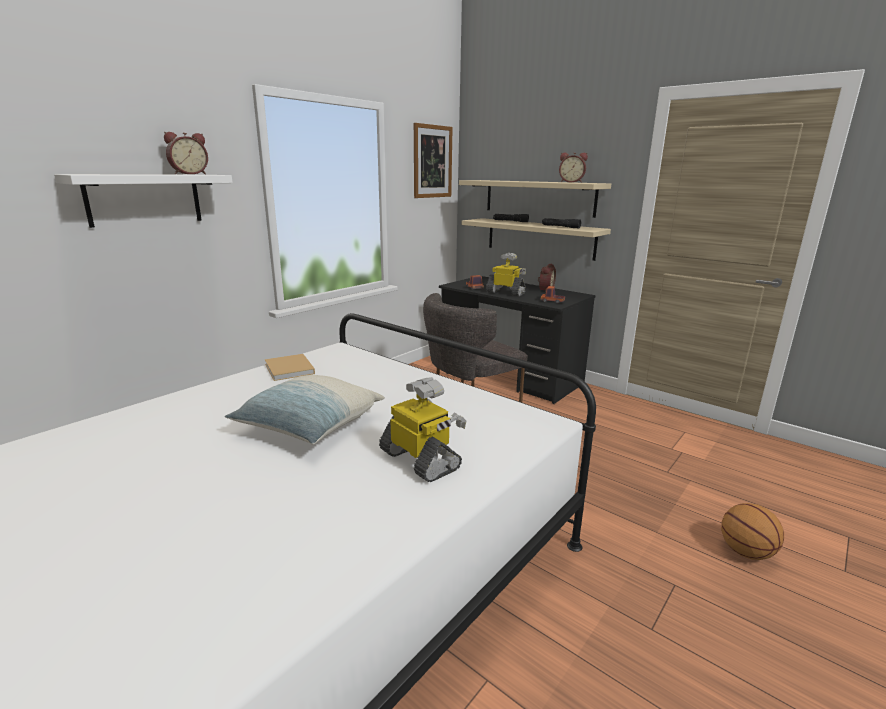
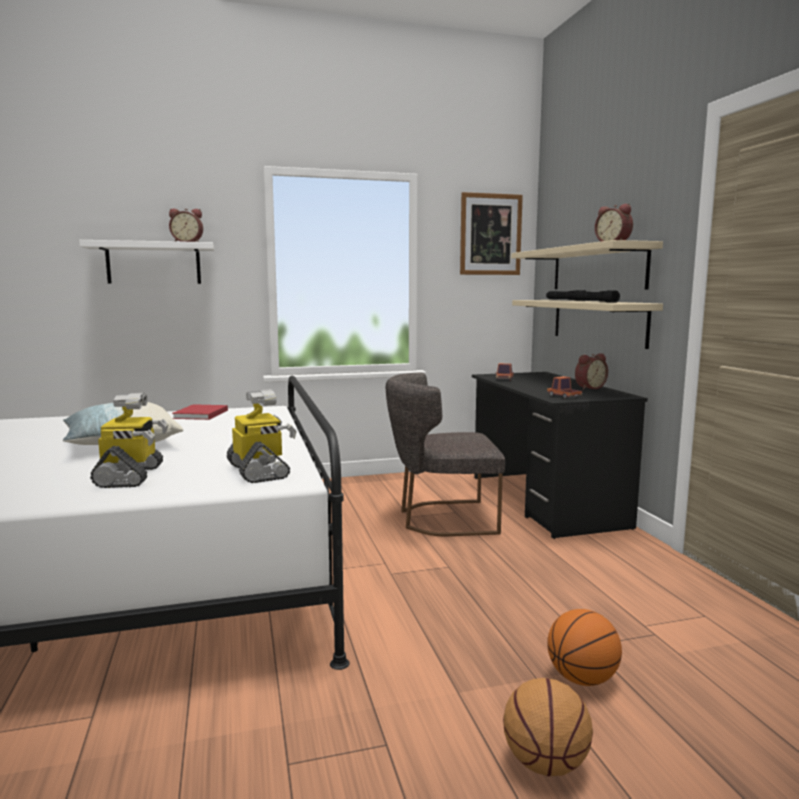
camera: 35 degrees right, 10 degrees down
beige book [265,354,315,381] -> red book [172,404,228,420]
toy robot [486,253,526,296] -> toy robot moved to [227,389,296,483]
none -> basketball [547,609,622,686]

